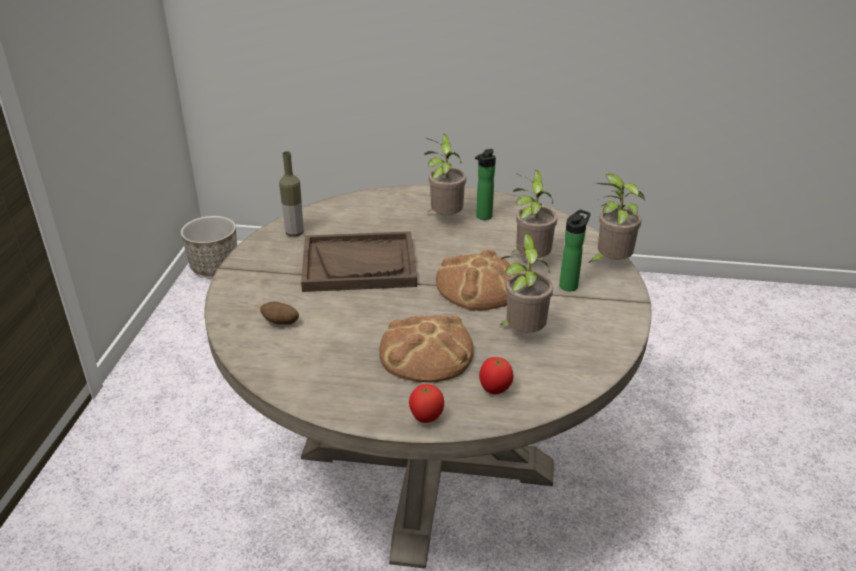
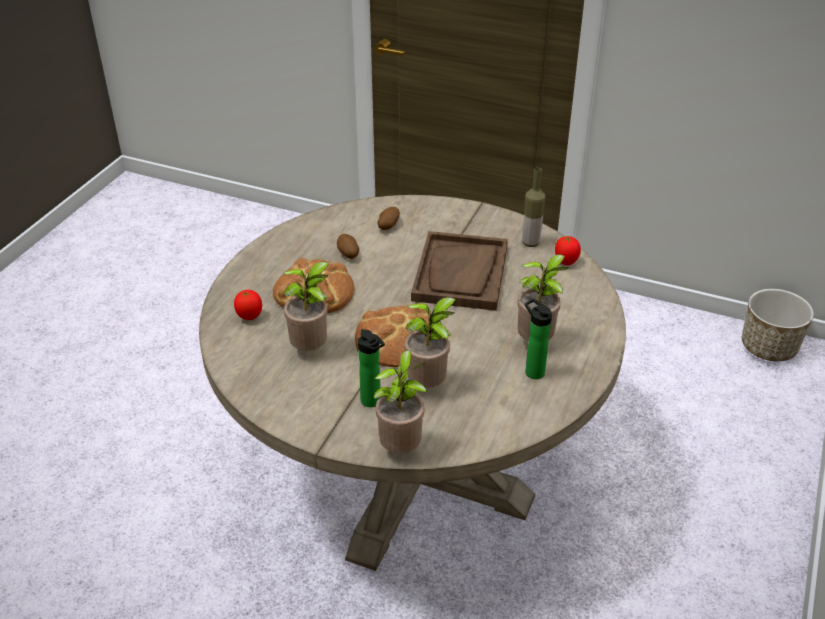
camera: 105 degrees right, 5 degrees up
tomato [409,384,444,423] -> tomato moved to [555,236,581,265]
none -> potato [337,234,359,259]

